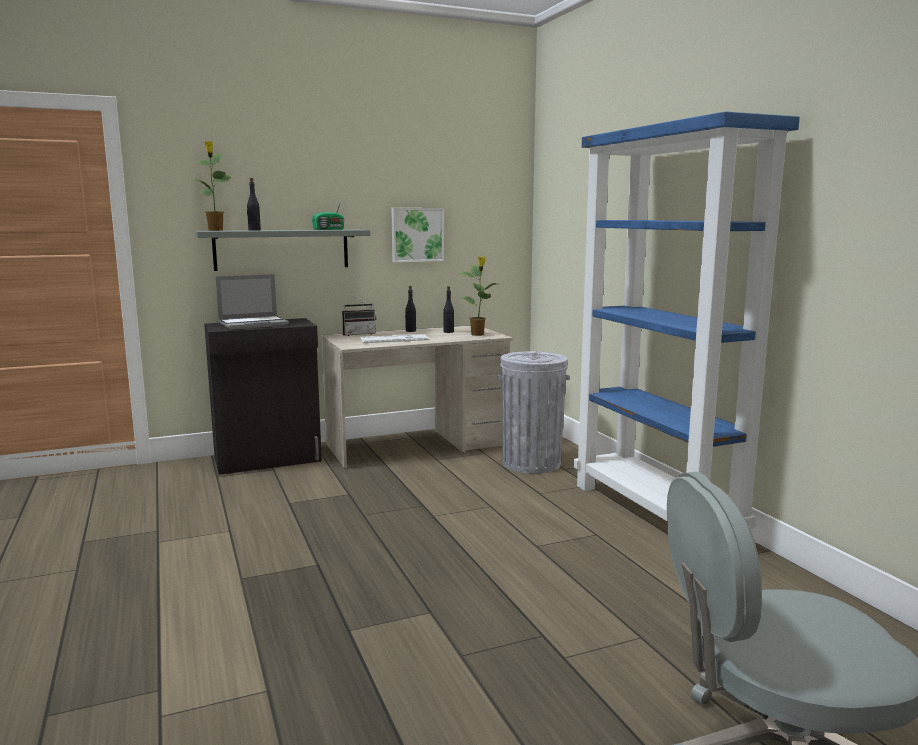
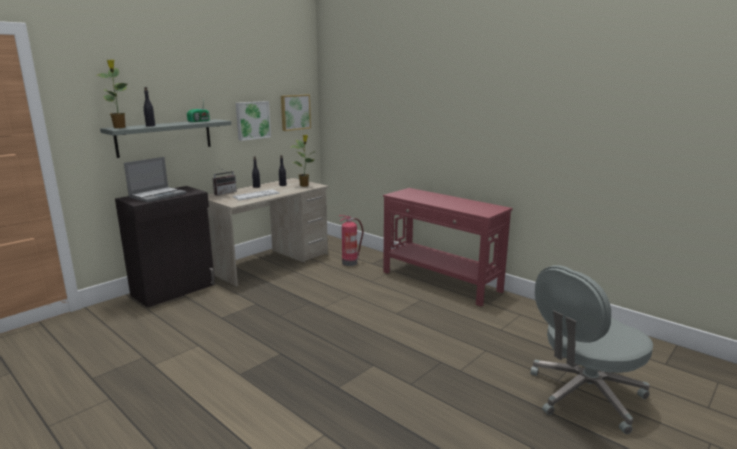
camera: 25 degrees left, 5 degrees up
grey trash can [498,351,569,474] -> fire extinguisher [339,215,363,266]
blue bookcase [574,111,800,528] -> red console table [383,188,513,307]
none -> picture [281,95,311,131]

